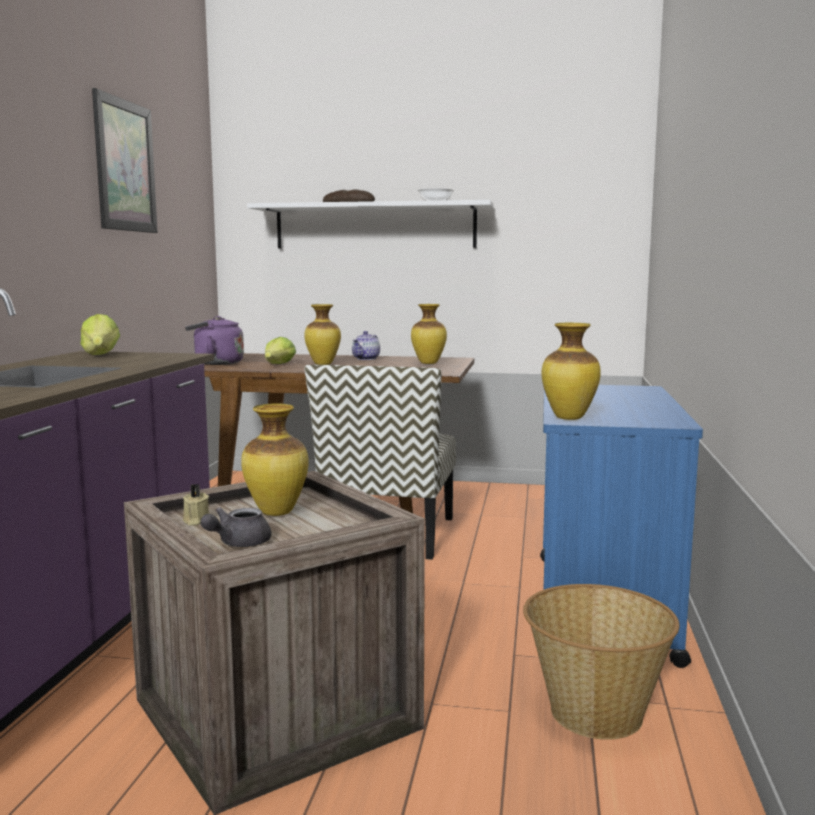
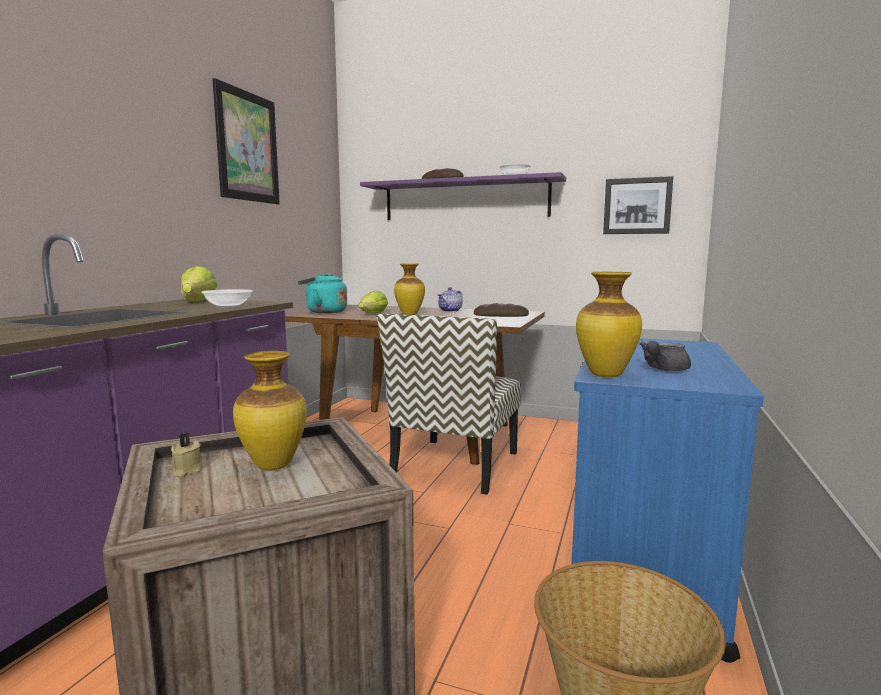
camera: 10 degrees right, 0 degrees up
purple kettle [185,316,244,365] -> turquoise kettle [298,273,347,313]
grey teapot [201,507,271,547] -> grey teapot moved to [640,341,691,371]
white shelf [247,200,493,249] -> purple shelf [360,172,566,220]
vase [411,304,447,364] -> bread [474,303,529,317]
none -> bowl [201,289,253,307]
none -> picture [603,176,673,234]

